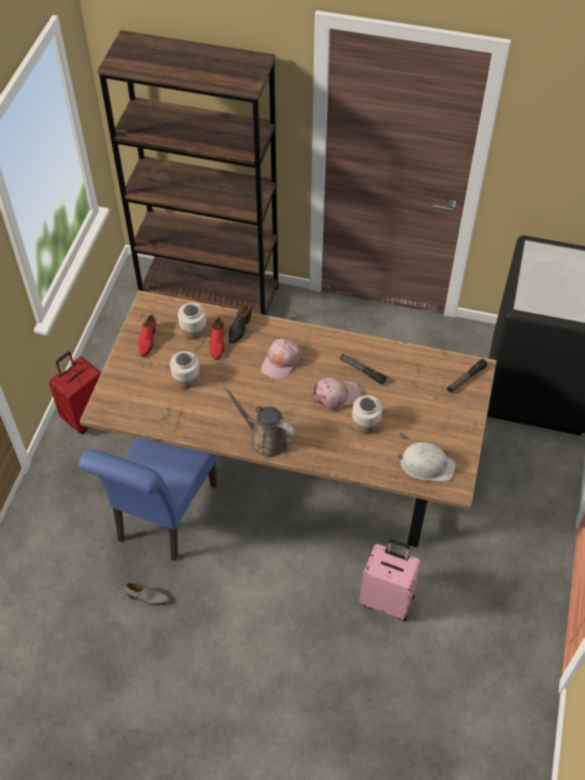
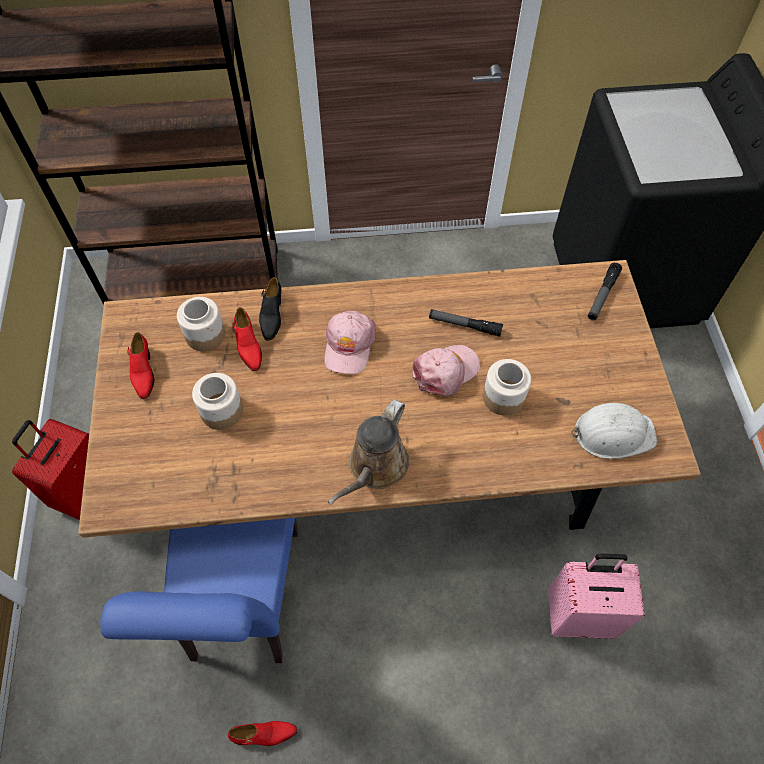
camera: 20 degrees left, 5 degrees up
grey shoe [126,583,170,606] -> red shoe [228,721,297,746]
brown watering can [222,385,296,457] -> brown watering can turned 75 degrees counterclockwise [328,399,409,505]

